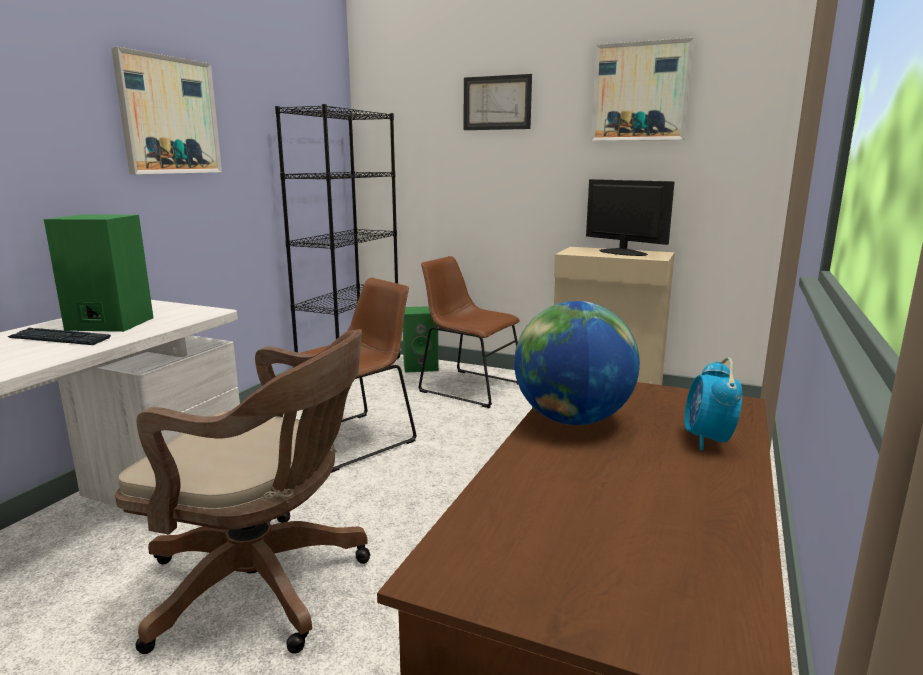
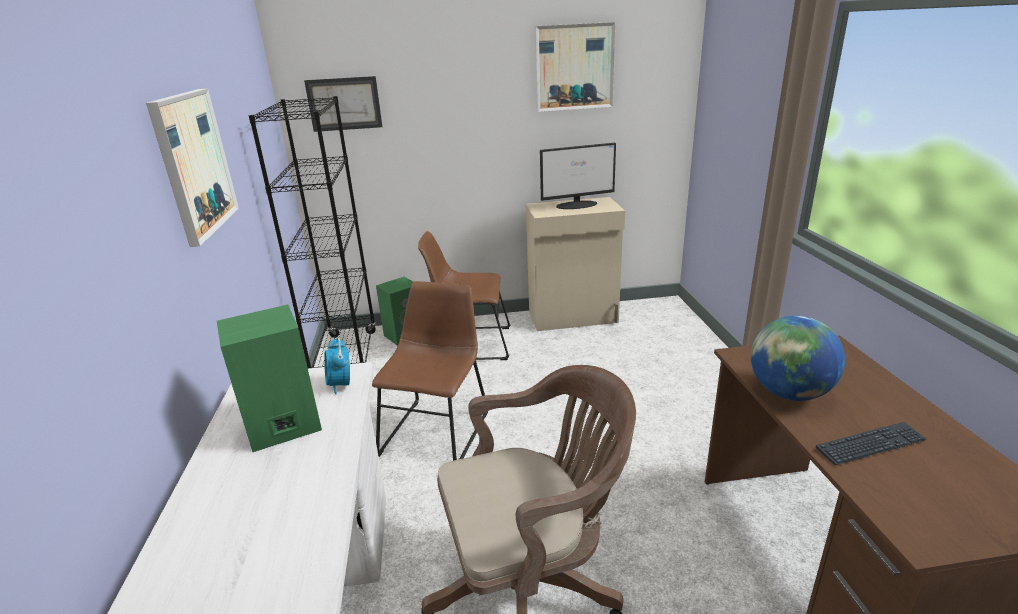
camera: 30 degrees left, 10 degrees up
keyboard [8,328,111,345] -> keyboard moved to [816,422,927,465]
picture [464,74,532,130] -> picture moved to [304,76,382,132]
monitor [586,179,675,256] -> monitor turned 150 degrees clockwise [540,143,616,209]
alarm clock [684,357,742,450] -> alarm clock moved to [324,337,350,394]

